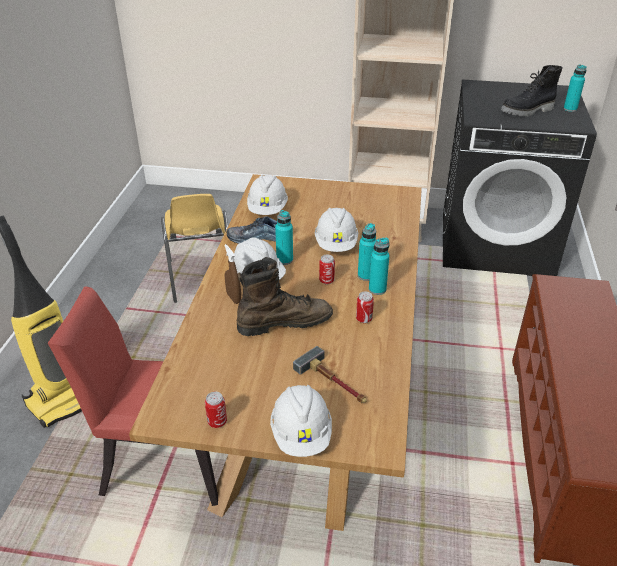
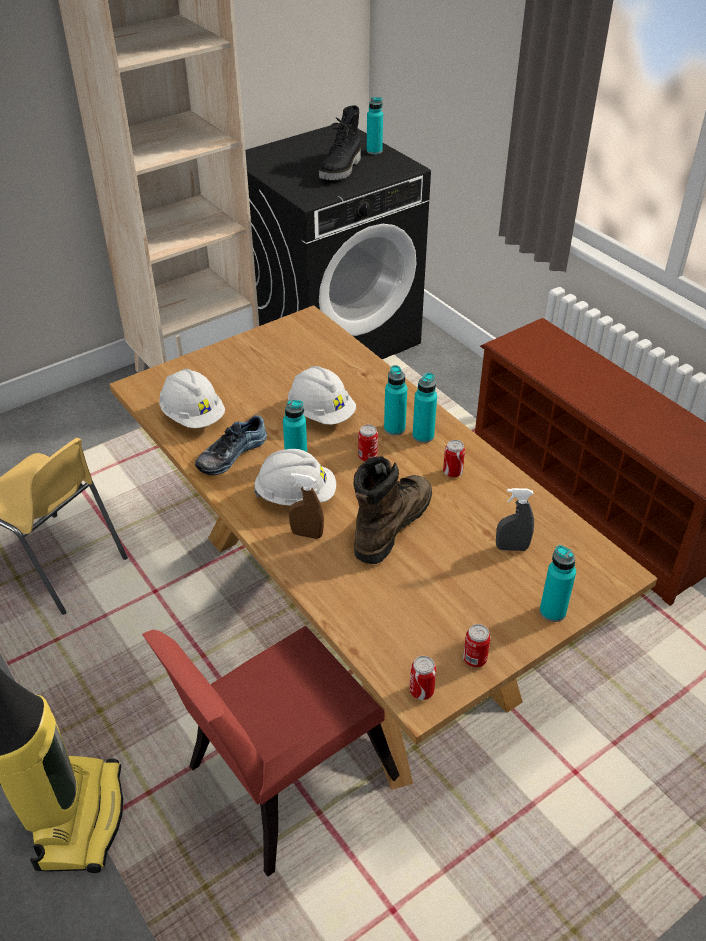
camera: 45 degrees left, 5 degrees up
white hard hat [270,385,332,457] -> turquoise bottle [540,545,576,622]
hammer [293,346,367,403] -> grey spray bottle [496,488,534,551]
none -> can [409,656,436,700]

